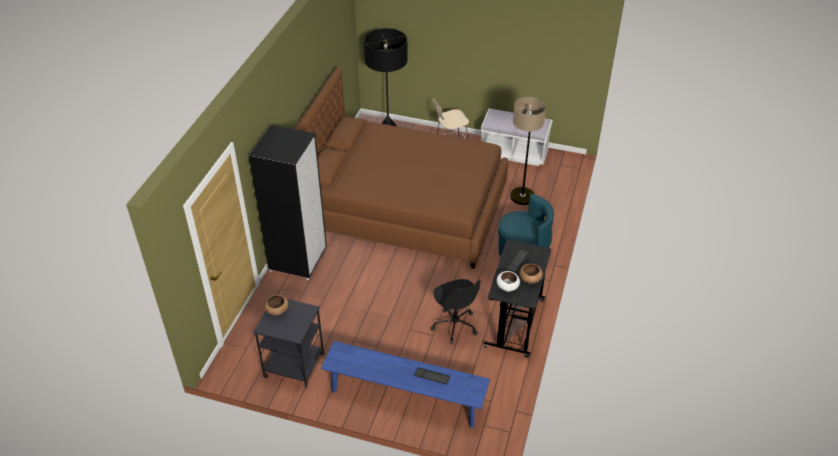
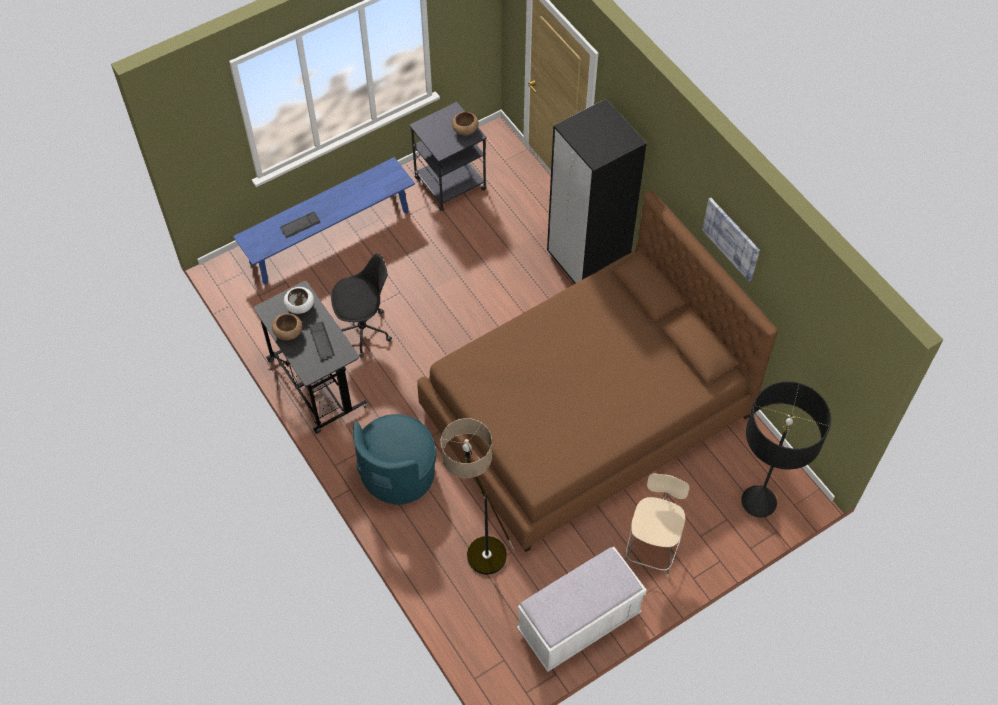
camera: 130 degrees right, 15 degrees up
black office chair [430,279,481,344] -> black office chair turned 150 degrees clockwise [331,253,392,357]
none -> picture [702,198,760,281]

